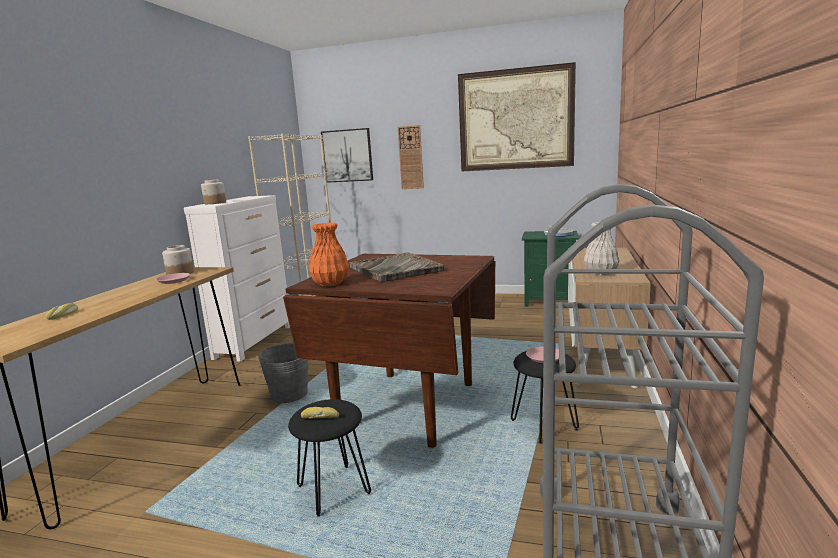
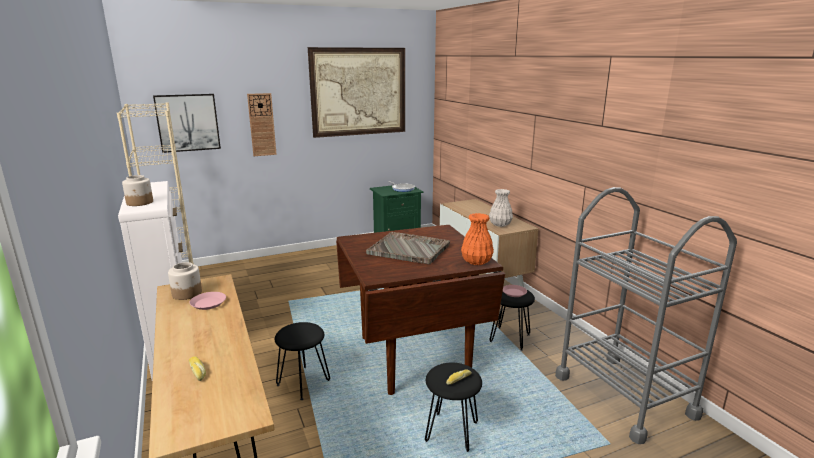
camera: 40 degrees left, 5 degrees up
grey bucket [259,343,308,404] -> black stool [275,322,330,400]
orange vase [309,223,349,286] -> orange vase moved to [461,213,494,265]

